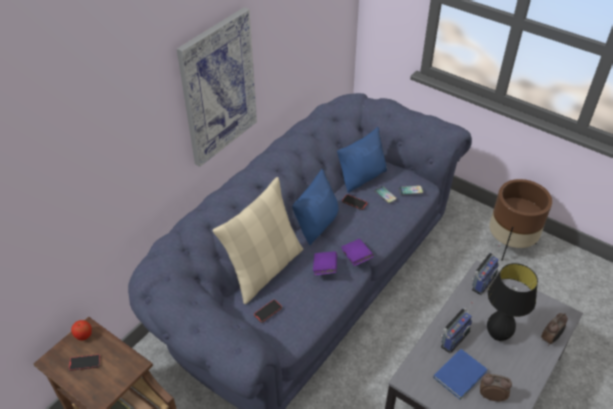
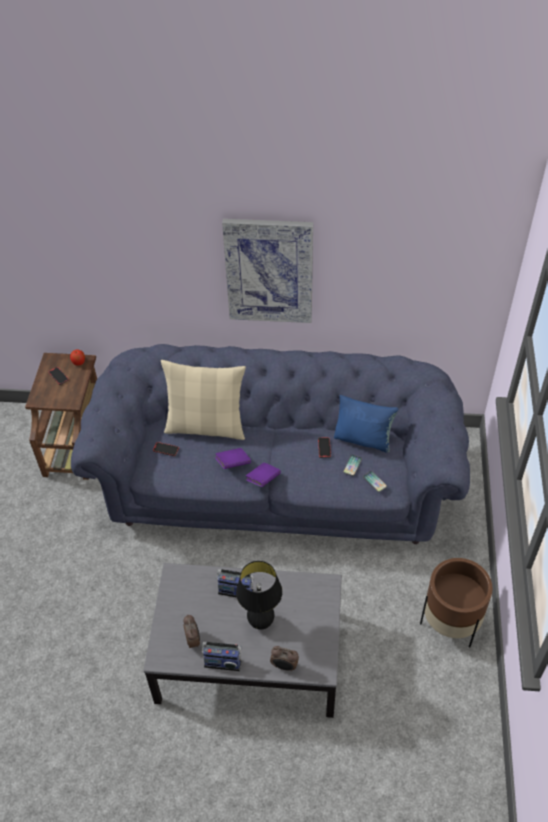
camera: 60 degrees right, 5 degrees up
blue pillow [292,169,339,245] -> none
blue book [433,349,488,400] -> none
radio [471,245,500,295] -> radio moved to [202,642,242,671]

